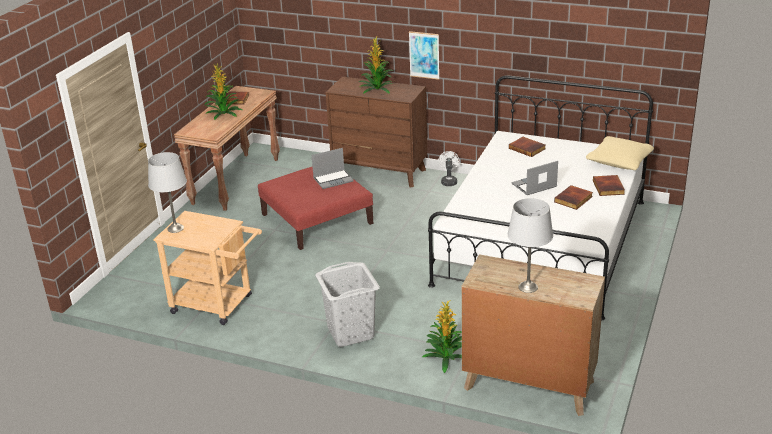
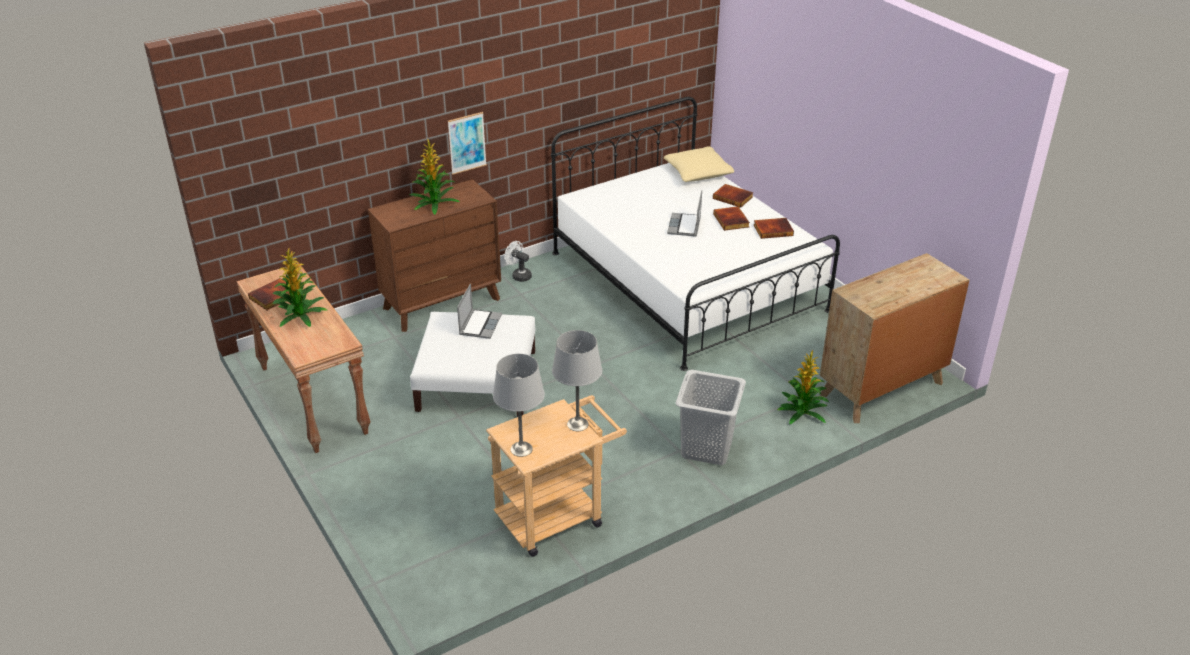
camera: 55 degrees left, 5 degrees up
red ottoman [258,167,373,250] -> white ottoman [410,312,535,416]
grey table lamp [507,198,553,293] -> grey table lamp moved to [552,330,602,431]
book [509,137,545,157] -> book moved to [754,218,794,239]

